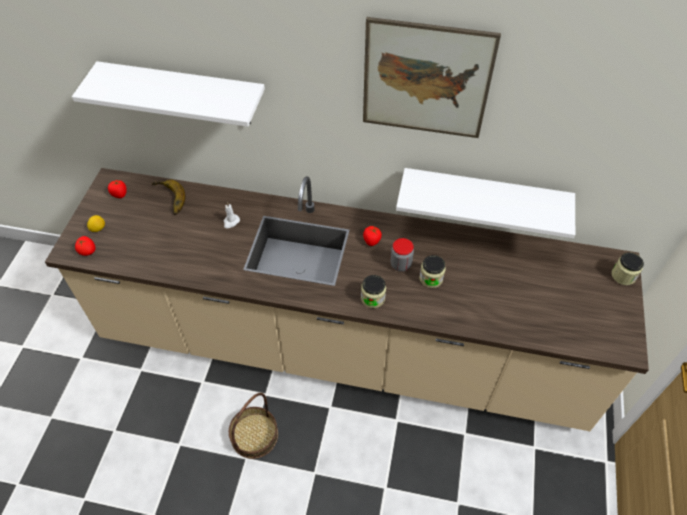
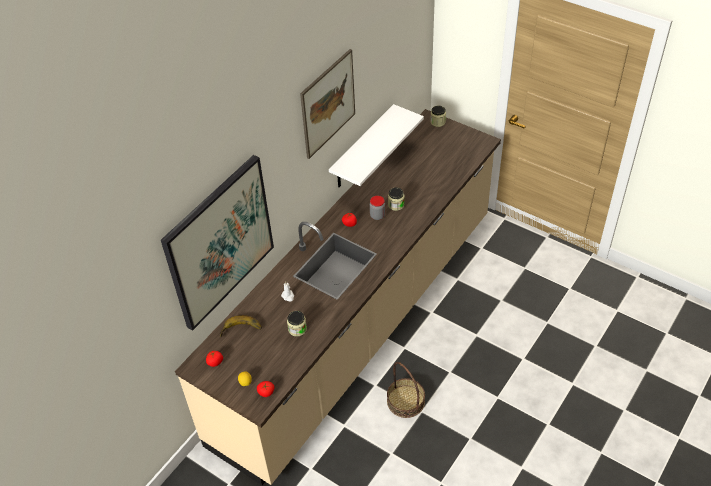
camera: 65 degrees left, 5 degrees down
white shelf [72,61,265,127] -> picture [161,155,274,331]
jar [361,275,386,308] -> jar moved to [287,311,307,337]

